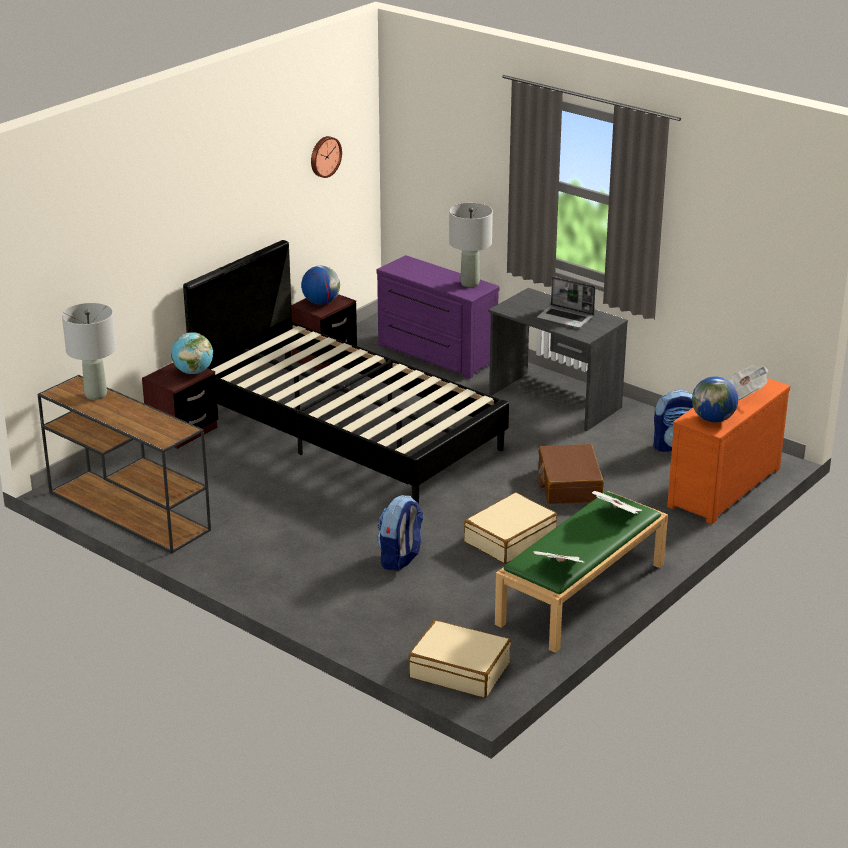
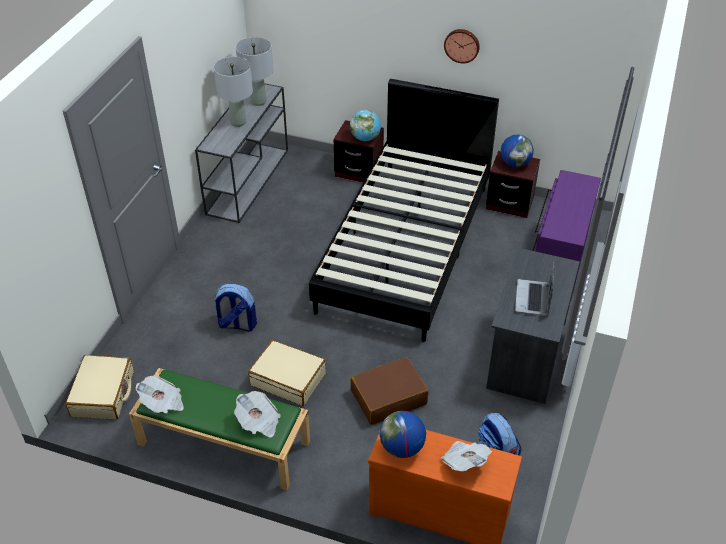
camera: 70 degrees right, 15 degrees up
brown console table [38,375,211,554] -> grey console table [195,84,288,223]
wall clock [311,136,342,178] -> wall clock moved to [444,29,480,63]
grey table lamp [449,203,493,287] -> grey table lamp moved to [214,57,253,127]

